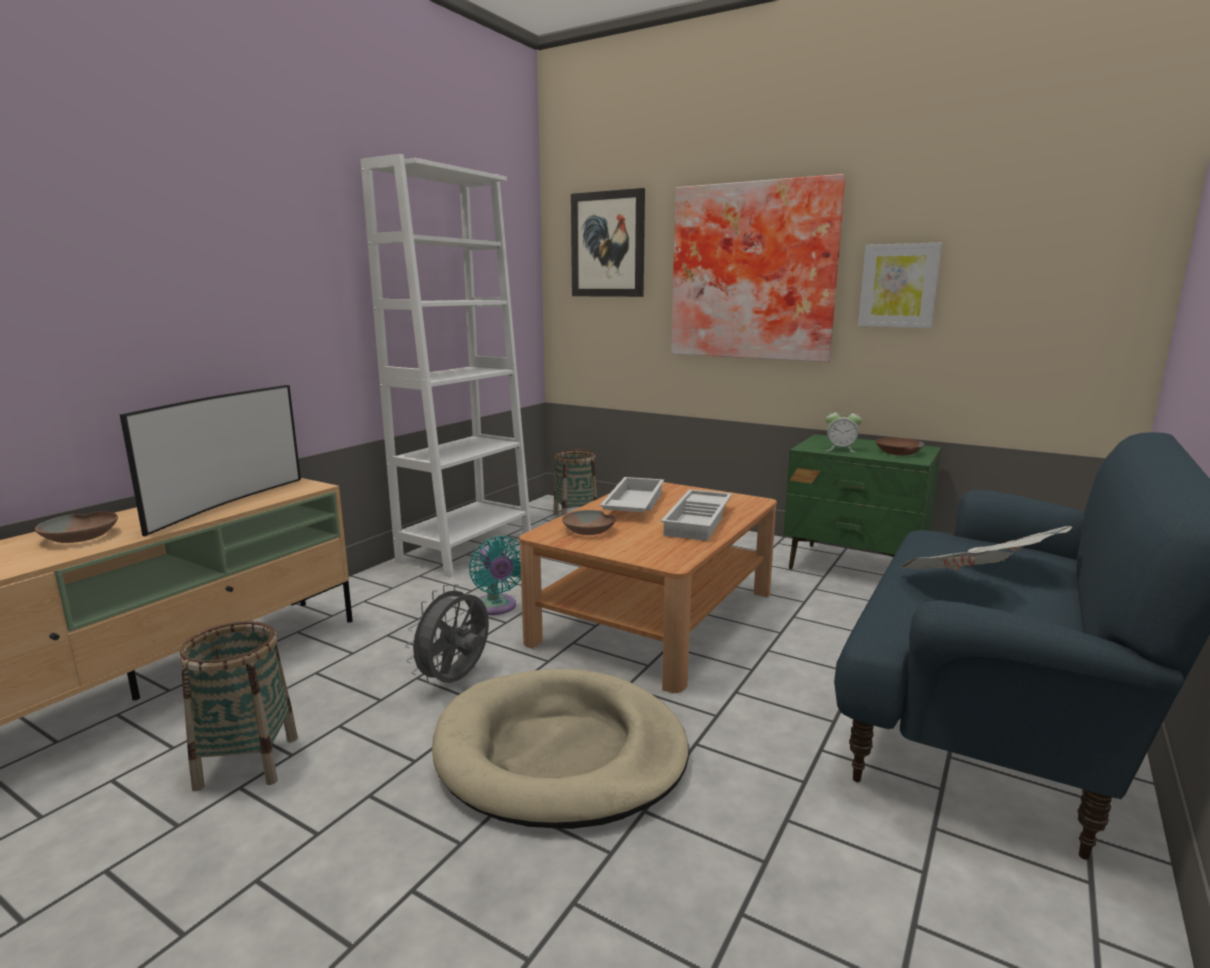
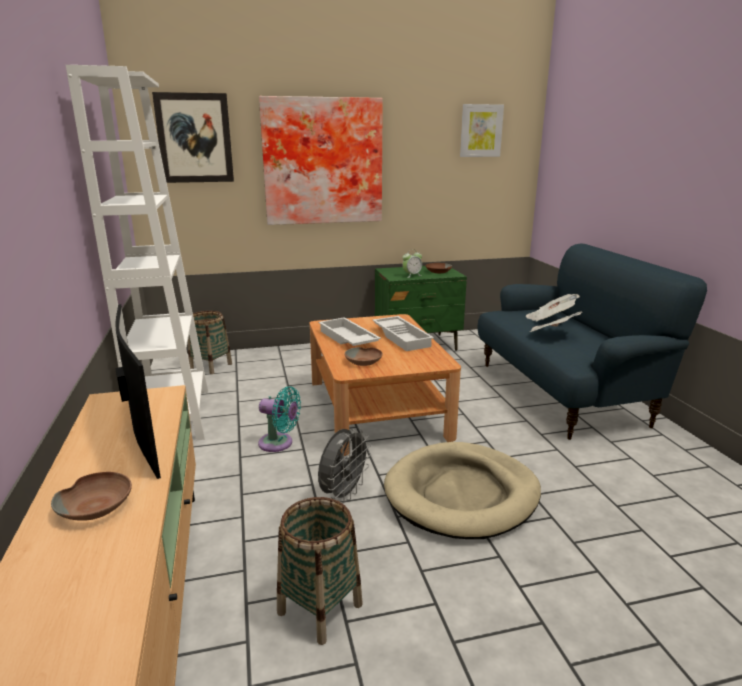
camera: 45 degrees left, 5 degrees up
grey fan [405,584,489,684] -> grey fan turned 135 degrees counterclockwise [318,428,371,503]
picture [858,243,942,328] -> picture moved to [460,104,504,157]

